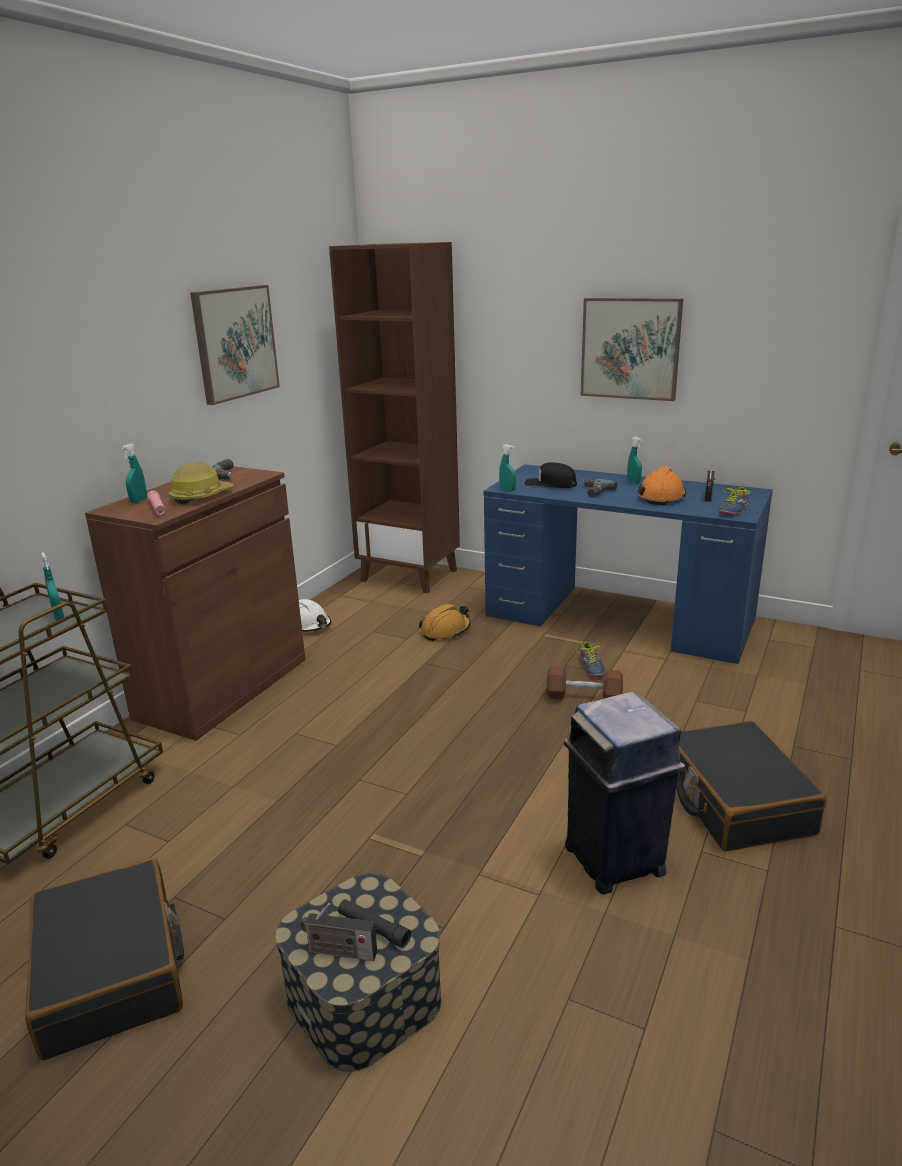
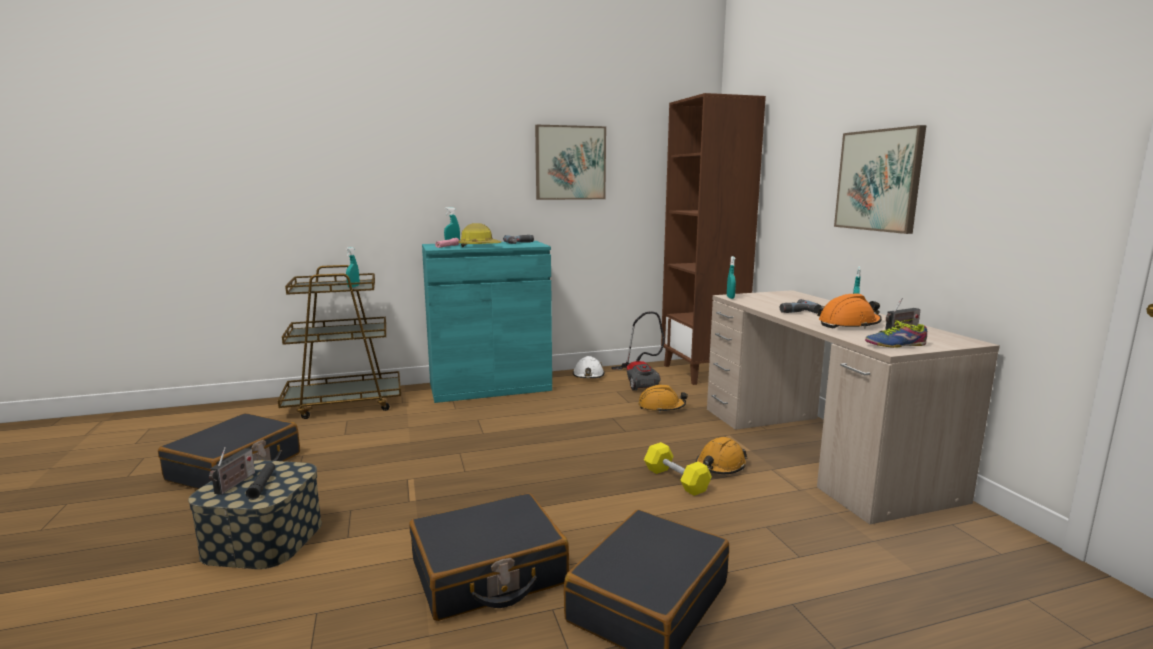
camera: 45 degrees right, 10 degrees down
brown cabinet [85,466,305,741] -> turquoise cabinet [422,241,552,403]
radio [300,903,377,961] -> radio turned 135 degrees counterclockwise [209,447,255,495]
blue desk [484,464,773,664] -> beige desk [707,290,1000,524]
black cap [524,462,577,488] -> none
brown dumbbell [546,667,623,700] -> yellow dumbbell [644,442,712,496]
blue trash can [564,692,685,895] -> black suitcase [409,493,569,621]
shoe [576,641,605,677] -> orange hard hat [696,437,748,474]
none -> vacuum cleaner [611,312,665,391]

